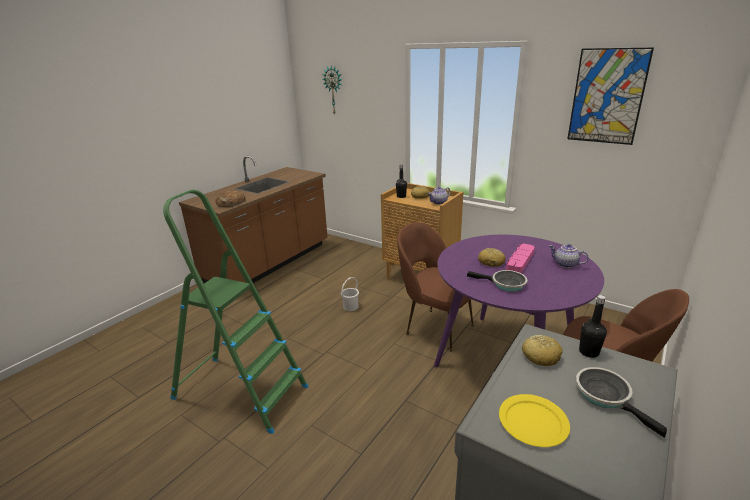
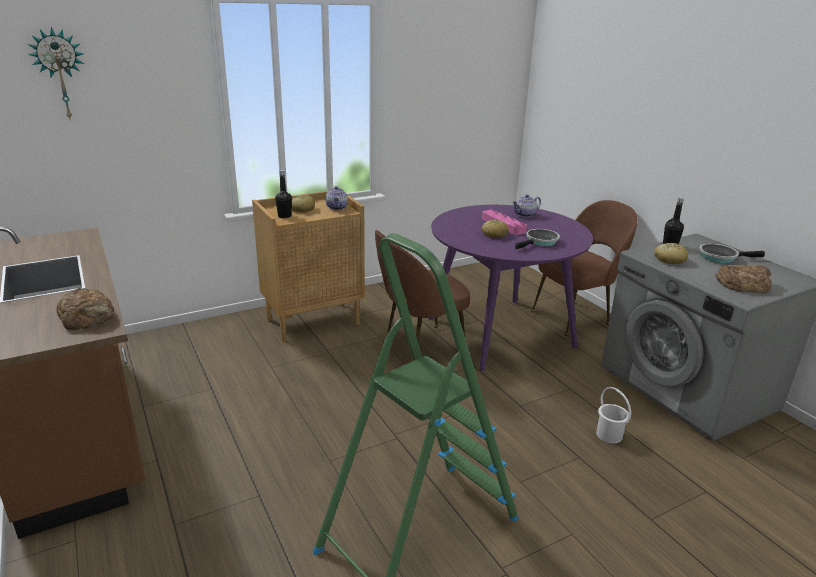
camera: 65 degrees left, 0 degrees up
white bucket [341,277,359,311] -> white bucket moved to [596,387,631,444]
yellow plate [499,394,570,447] -> bread [715,265,772,293]
picture [567,47,654,145] -> none

